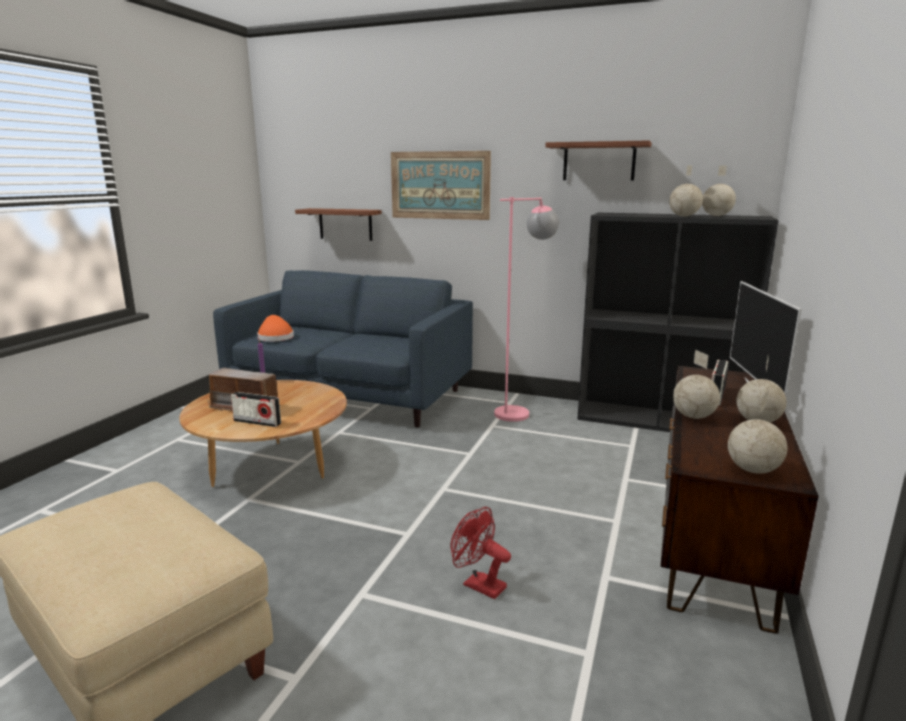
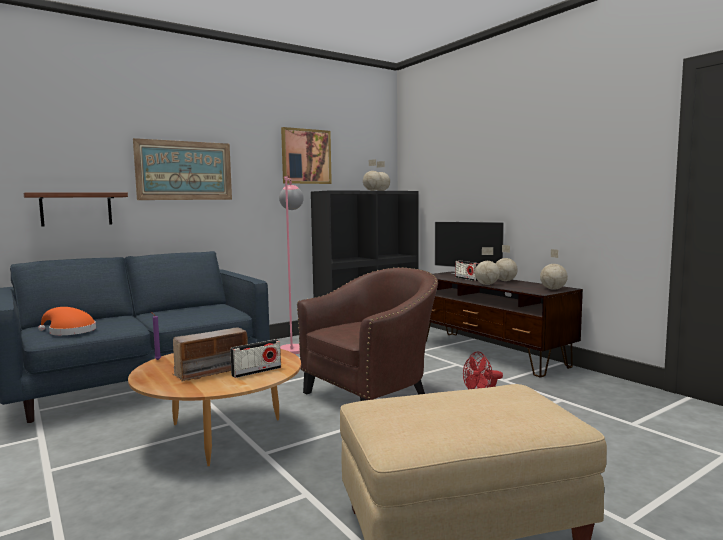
camera: 55 degrees left, 10 degrees down
shelf [545,140,652,181] -> picture [281,127,332,184]
none -> brown armchair [297,267,438,401]

